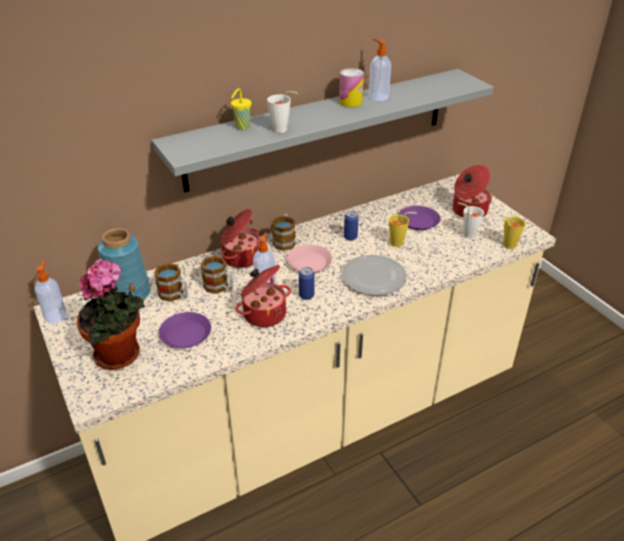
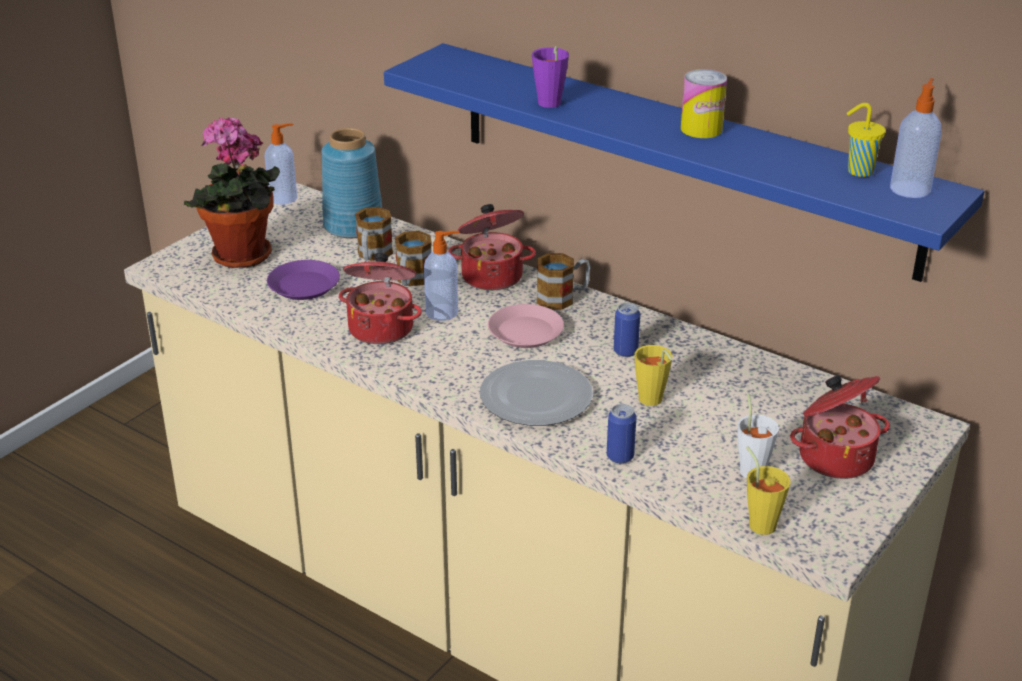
camera: 65 degrees right, 5 degrees down
grey shelf [152,69,494,193] -> blue shelf [384,43,984,282]
yellow cup [231,89,251,130] -> yellow cup moved to [847,103,886,177]
white cup [267,91,298,133] -> purple cup [532,46,569,108]
can [299,267,314,300] -> can moved to [607,404,636,464]
soap dispenser [369,39,391,101] -> soap dispenser moved to [890,78,942,198]
purple plate [399,206,440,230] -> none

